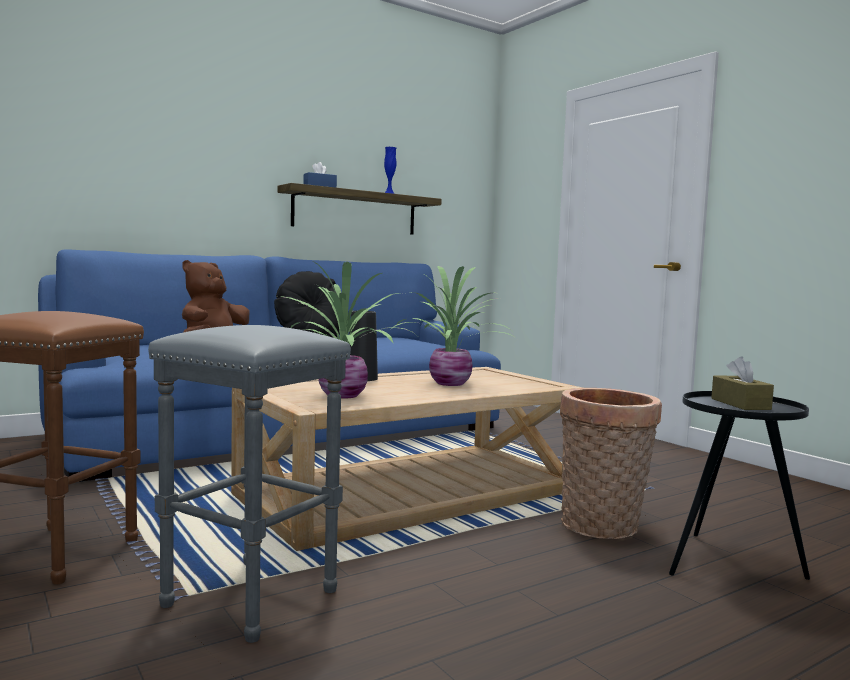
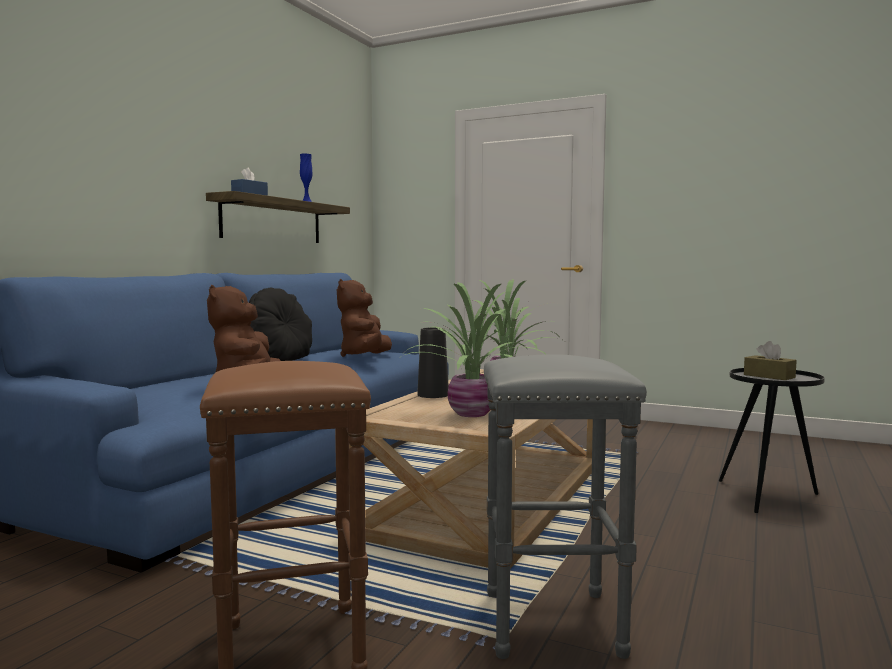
camera: 30 degrees left, 0 degrees up
basket [560,388,662,539] -> none
none -> brown plush toy [337,279,392,357]

